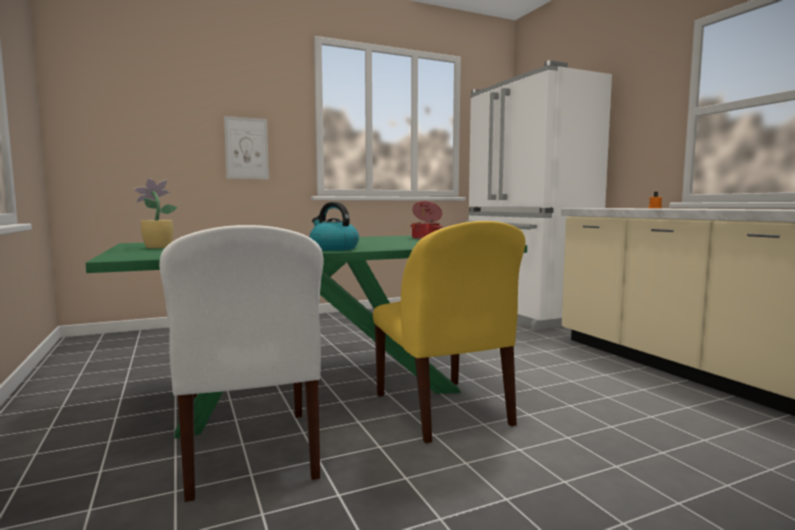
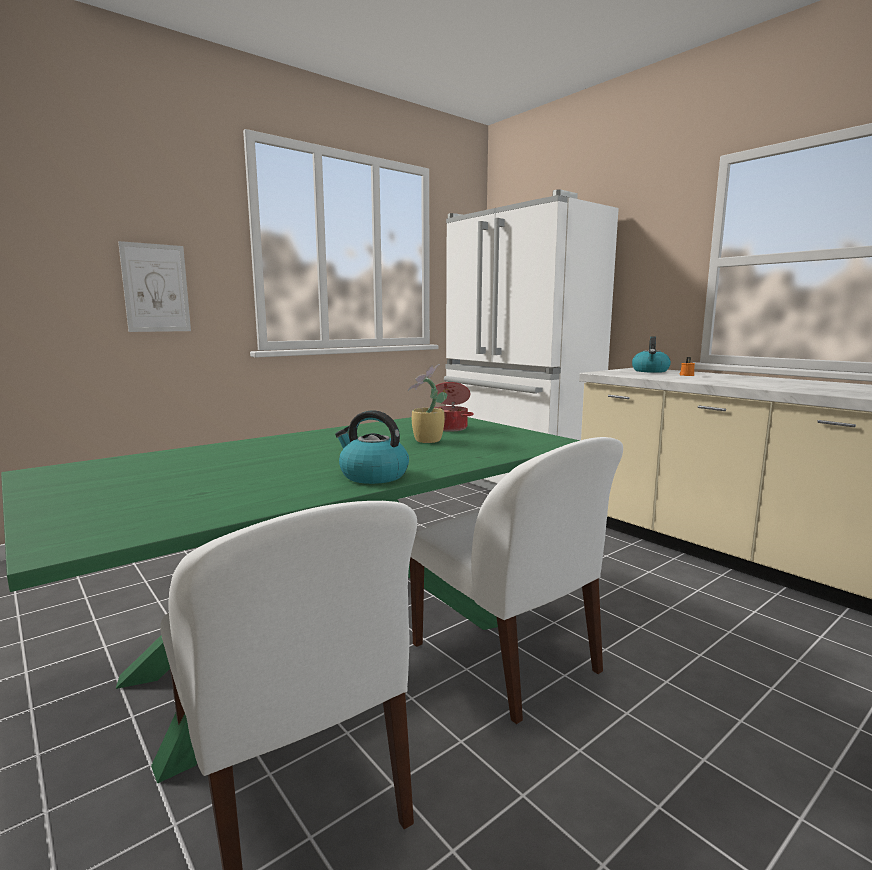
camera: 15 degrees left, 5 degrees up
potted plant [133,178,178,248] -> potted plant moved to [408,364,448,443]
yellow chair [373,221,526,443] -> white chair [410,437,623,724]
none -> kettle [632,336,671,373]

